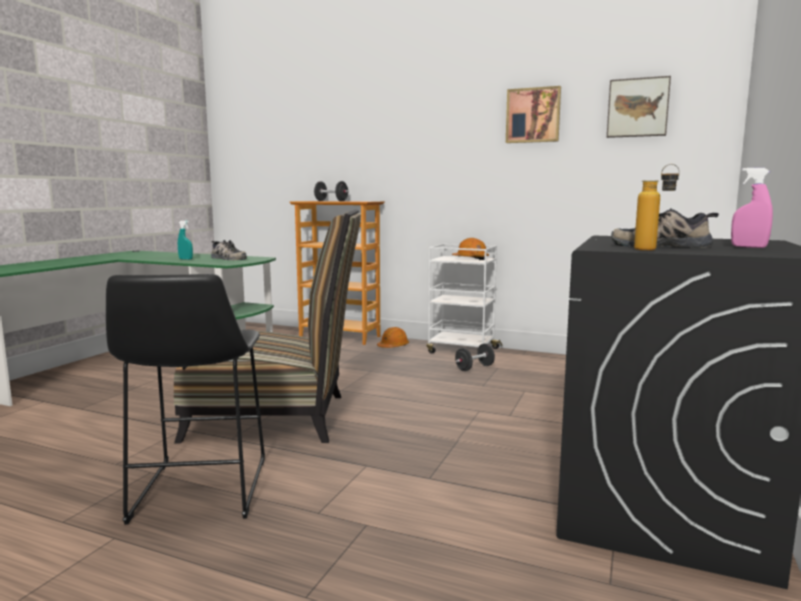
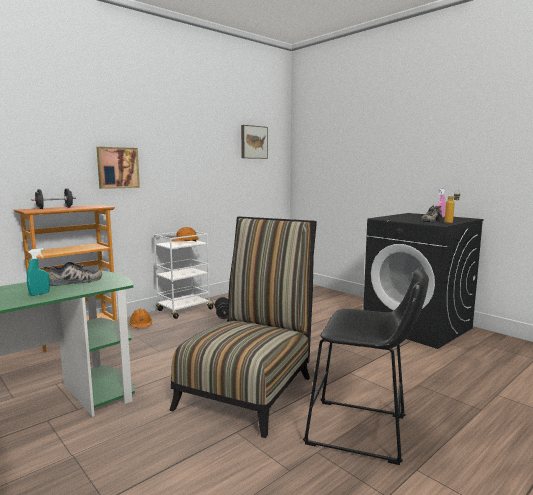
camera: 65 degrees left, 0 degrees up
picture [506,86,561,143] -> picture moved to [96,147,140,189]

